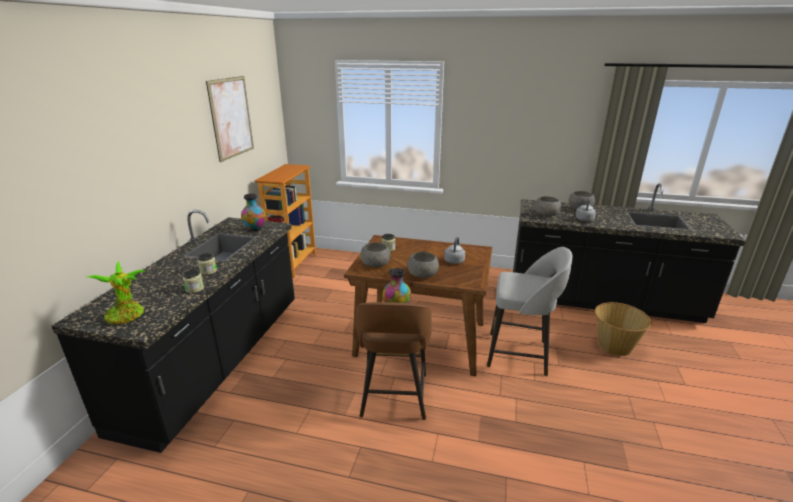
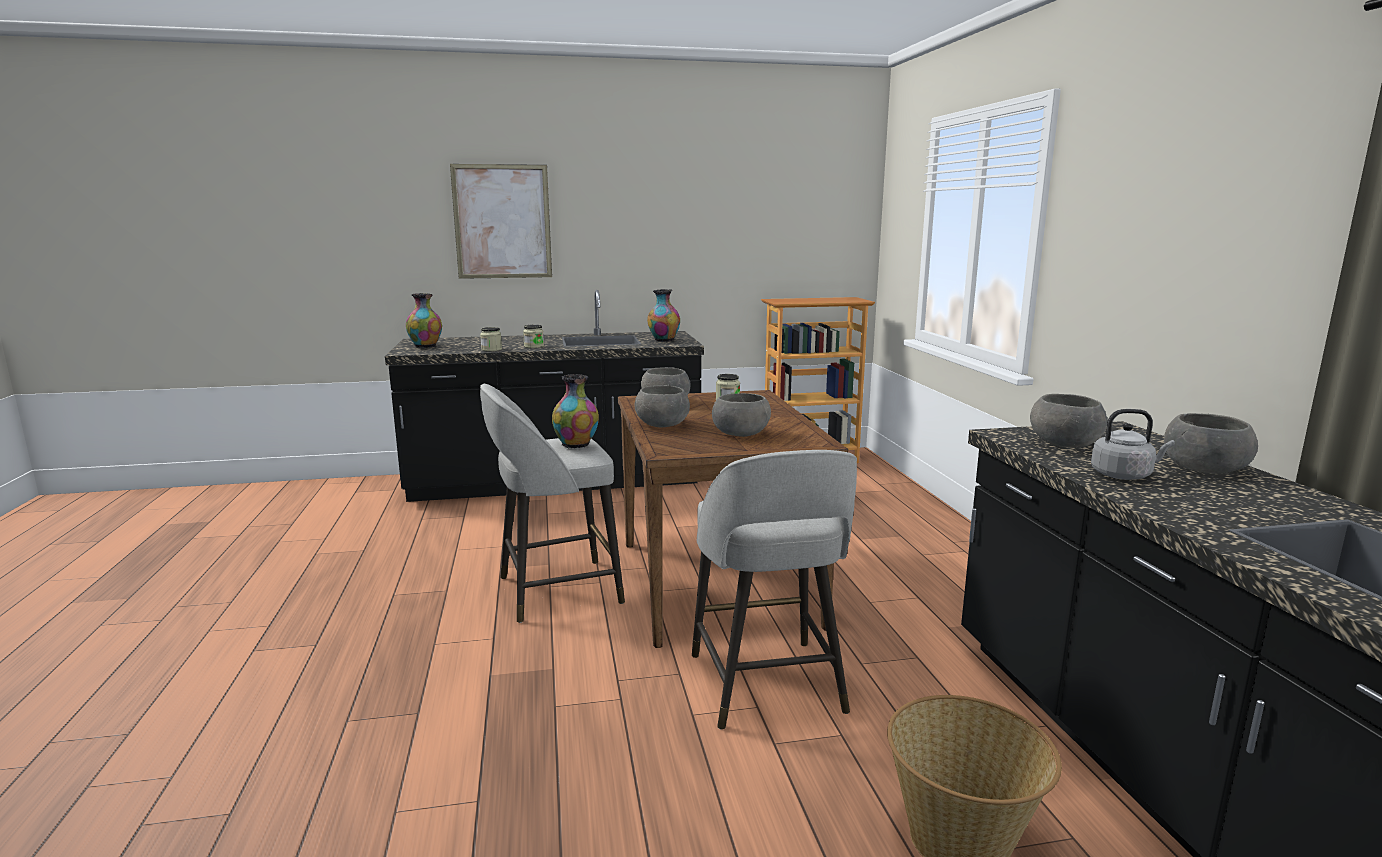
camera: 65 degrees right, 10 degrees down
potted plant [85,261,145,324] -> vase [406,293,442,348]
picture [206,76,254,162] -> picture moved to [450,164,552,279]
brown stool [356,302,432,420] -> grey stool [480,384,625,623]
grey kettle [444,237,465,264] -> grey bowl [712,393,771,437]

